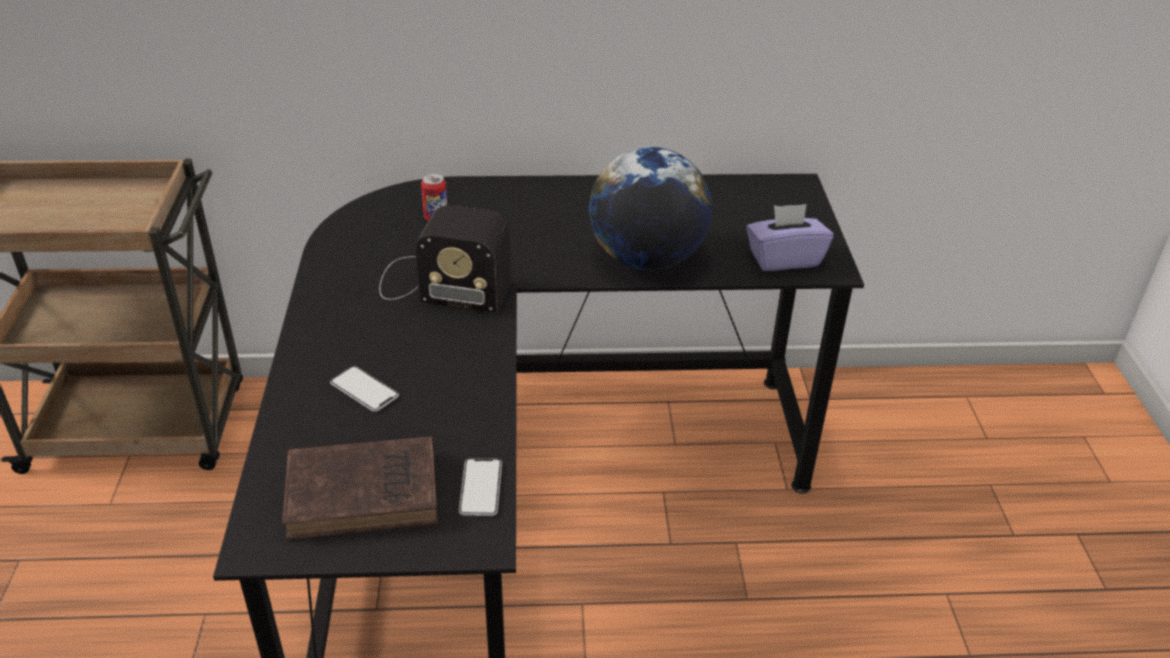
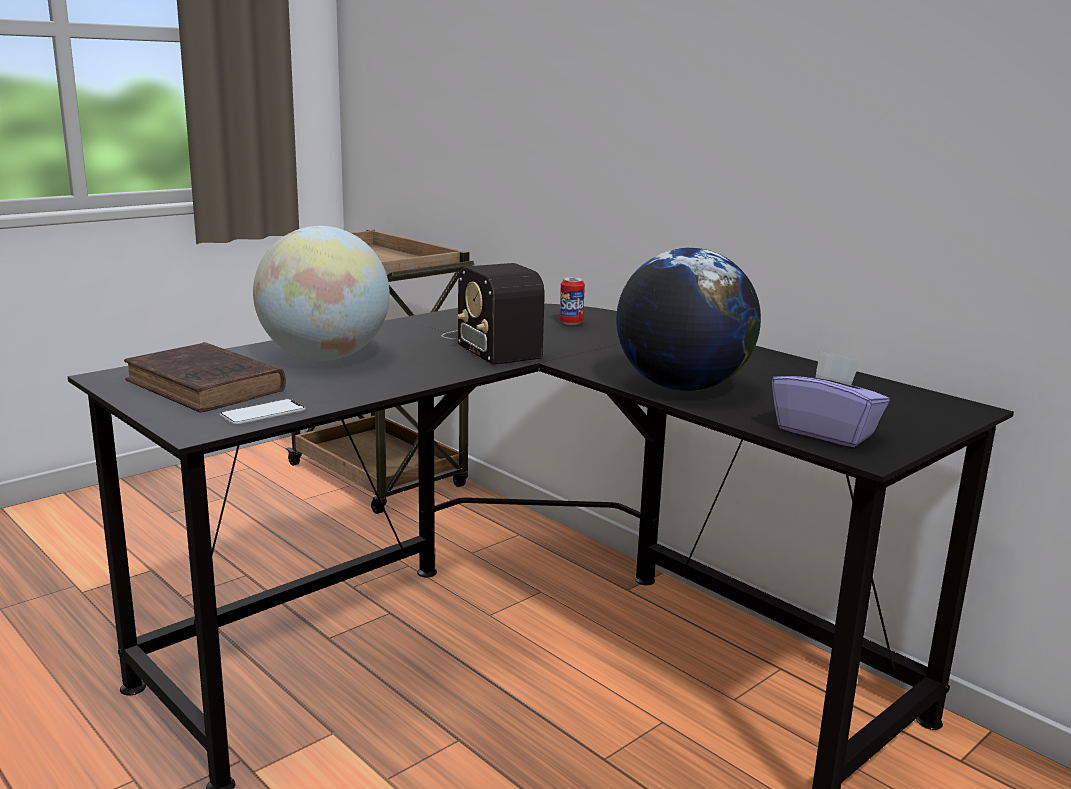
camera: 50 degrees right, 20 degrees down
phone [330,366,399,412] -> globe [253,226,390,361]

